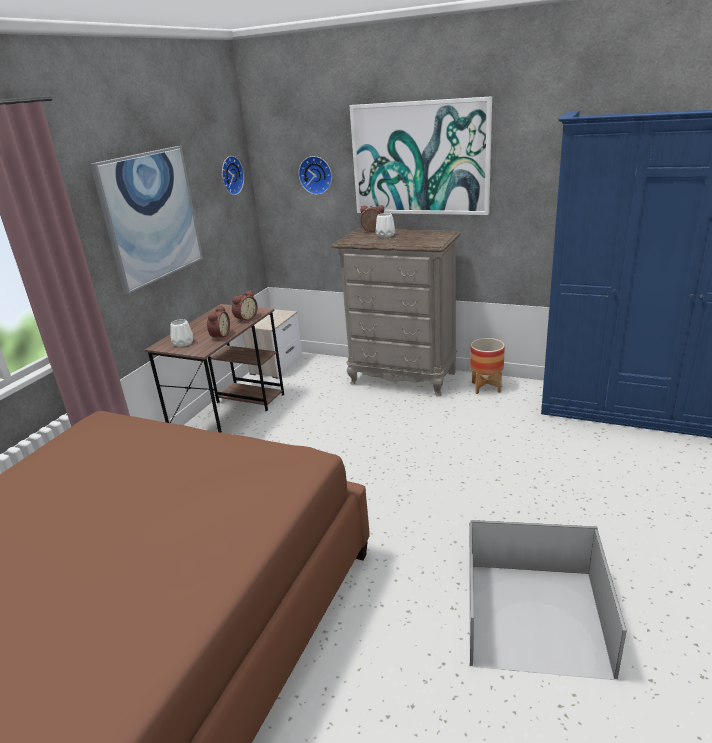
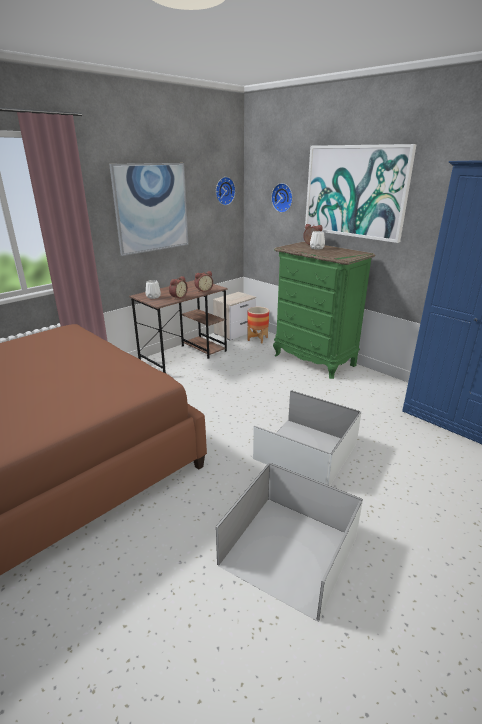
camera: 20 degrees right, 0 degrees up
beige dresser [332,229,461,397] -> green dresser [273,242,375,379]
planter [470,338,505,394] -> planter moved to [247,307,269,343]
none -> white storage box [253,390,362,486]

